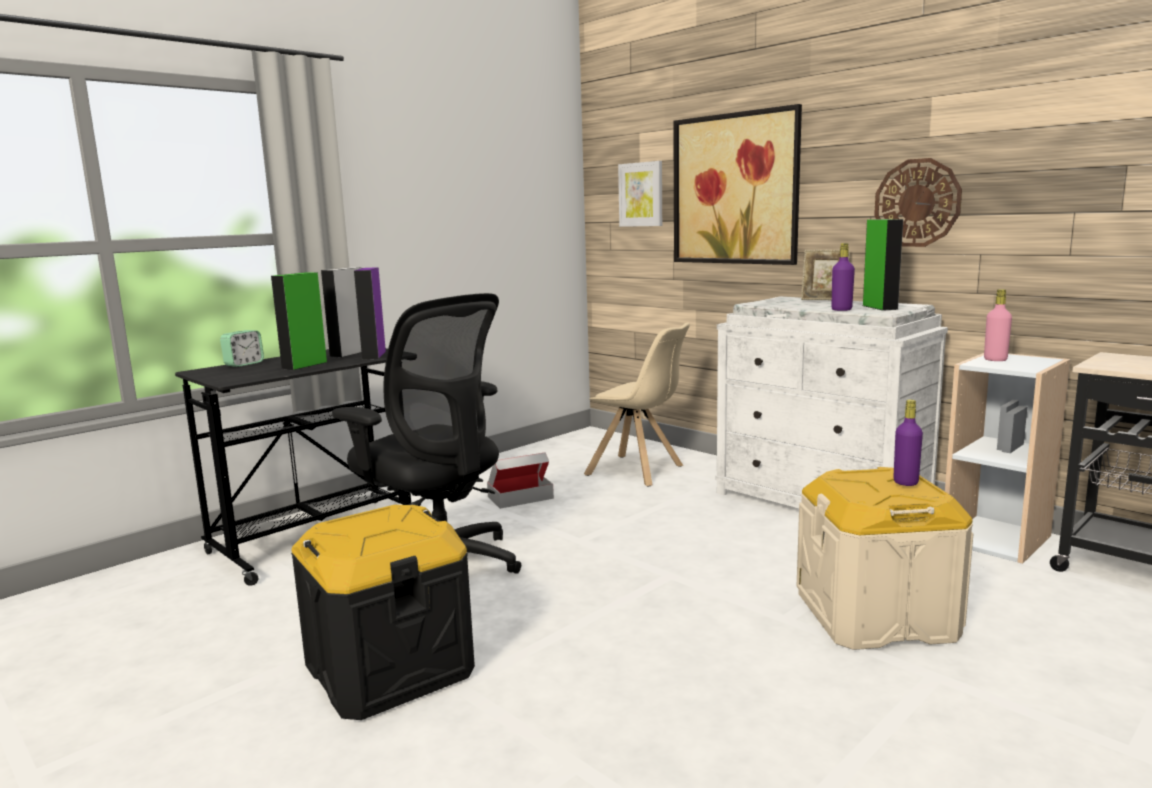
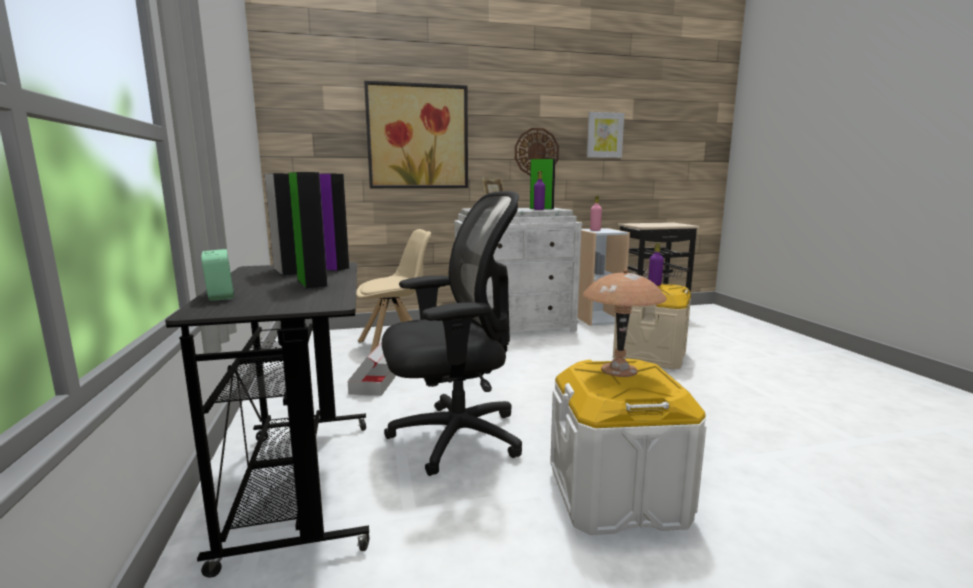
camera: 60 degrees left, 0 degrees up
black storage box [291,505,475,720] -> white storage box [550,359,706,535]
picture [618,161,662,227] -> picture moved to [587,112,624,158]
none -> brown table lamp [583,269,667,377]

